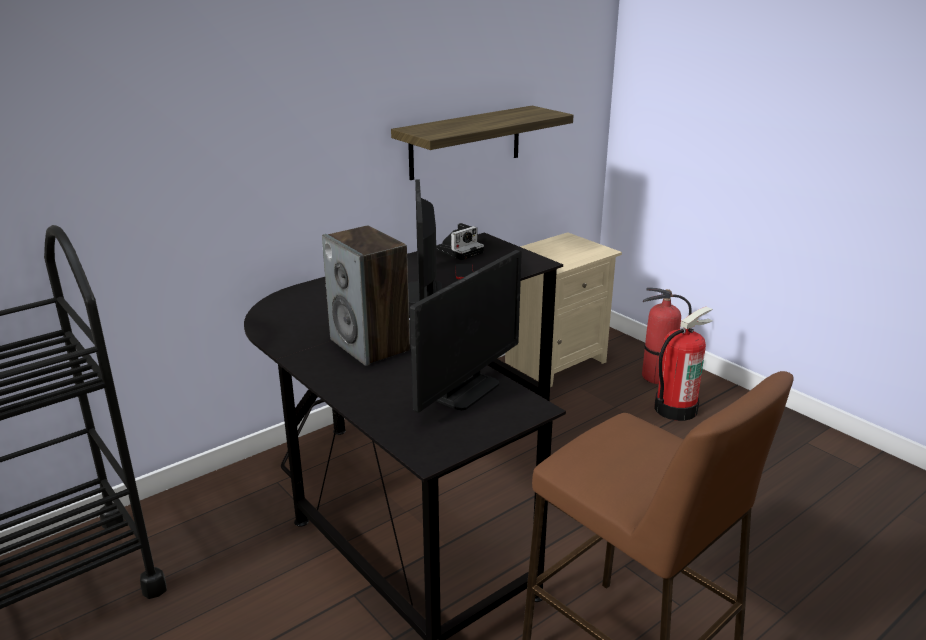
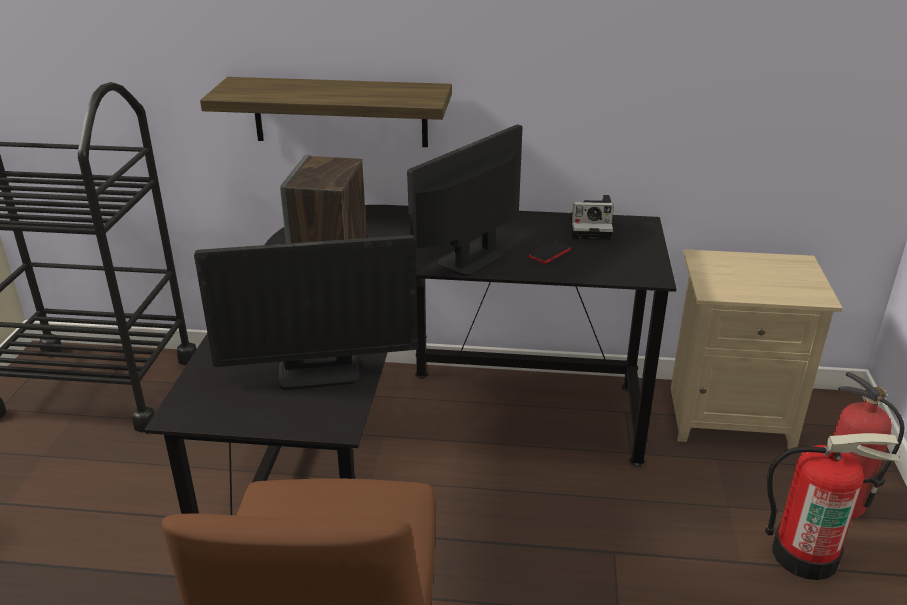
camera: 45 degrees right, 5 degrees up
shelf [391,106,574,180] -> shelf moved to [200,77,452,147]

